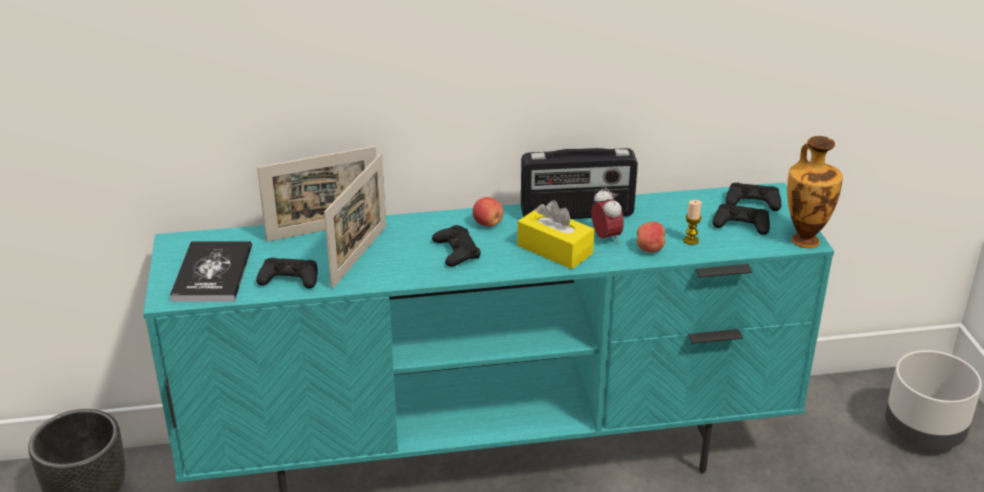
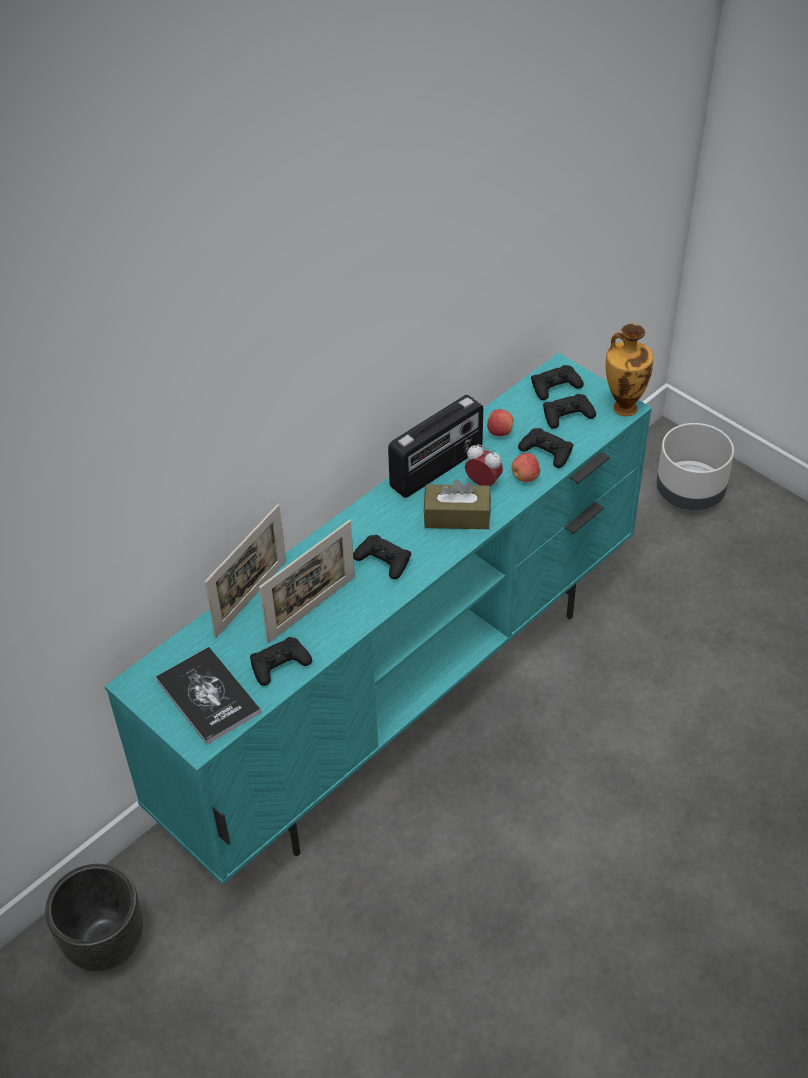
camera: 35 degrees left, 15 degrees up
picture frame [324,153,386,289] -> picture frame turned 60 degrees clockwise [259,520,355,643]
apple [473,197,503,227] -> apple moved to [487,409,513,436]
yellow tissue box [517,200,594,269] -> brown tissue box [423,480,491,529]
candle [683,200,702,245] -> black game controller [518,428,573,468]

